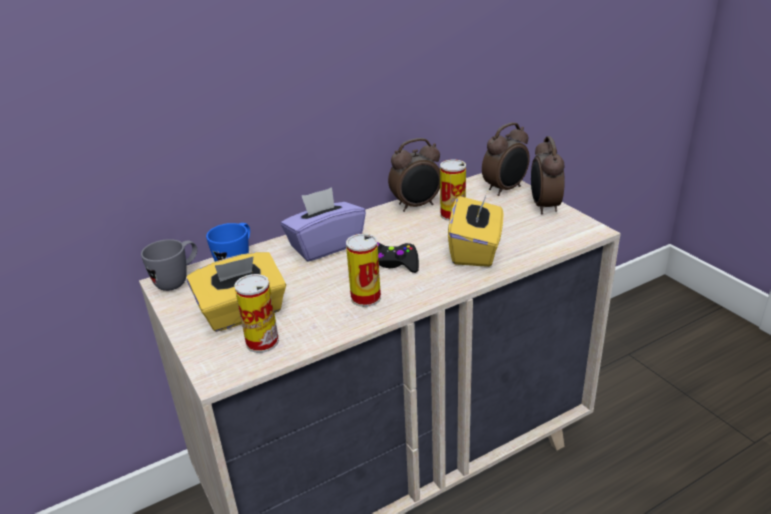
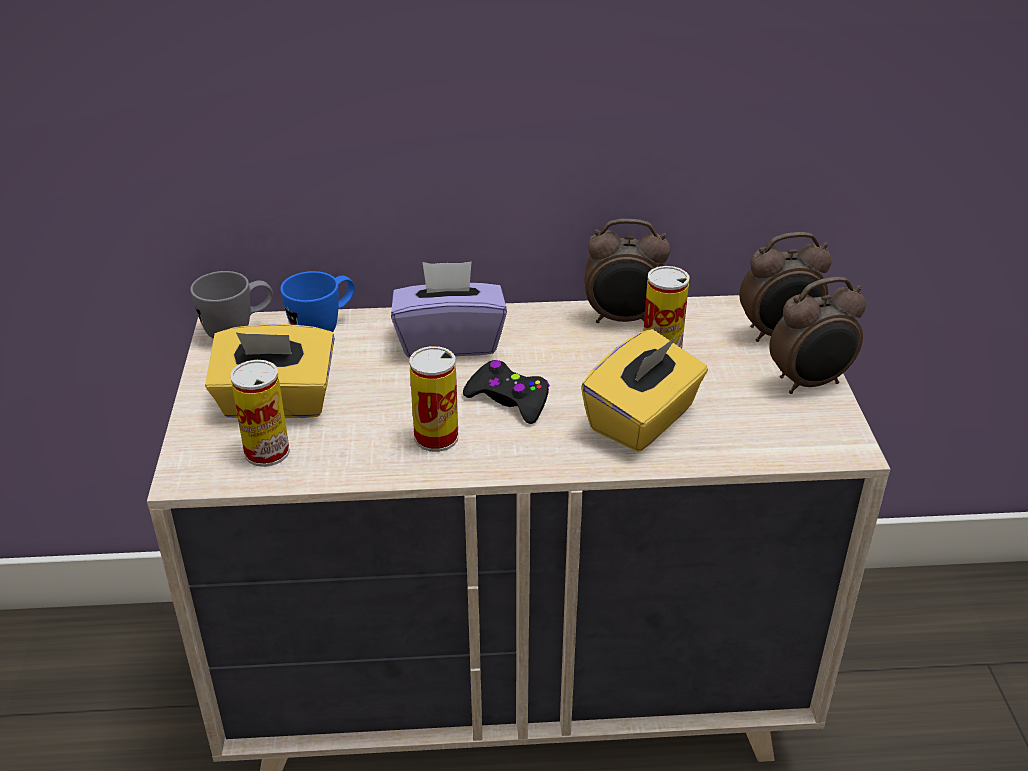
camera: 25 degrees right, 5 degrees up
alarm clock [531,136,565,215] -> alarm clock turned 135 degrees counterclockwise [769,277,866,394]

